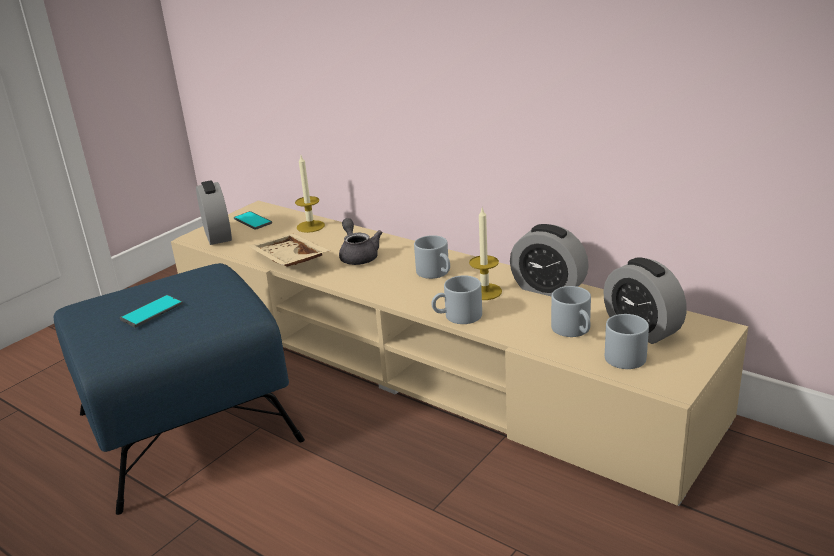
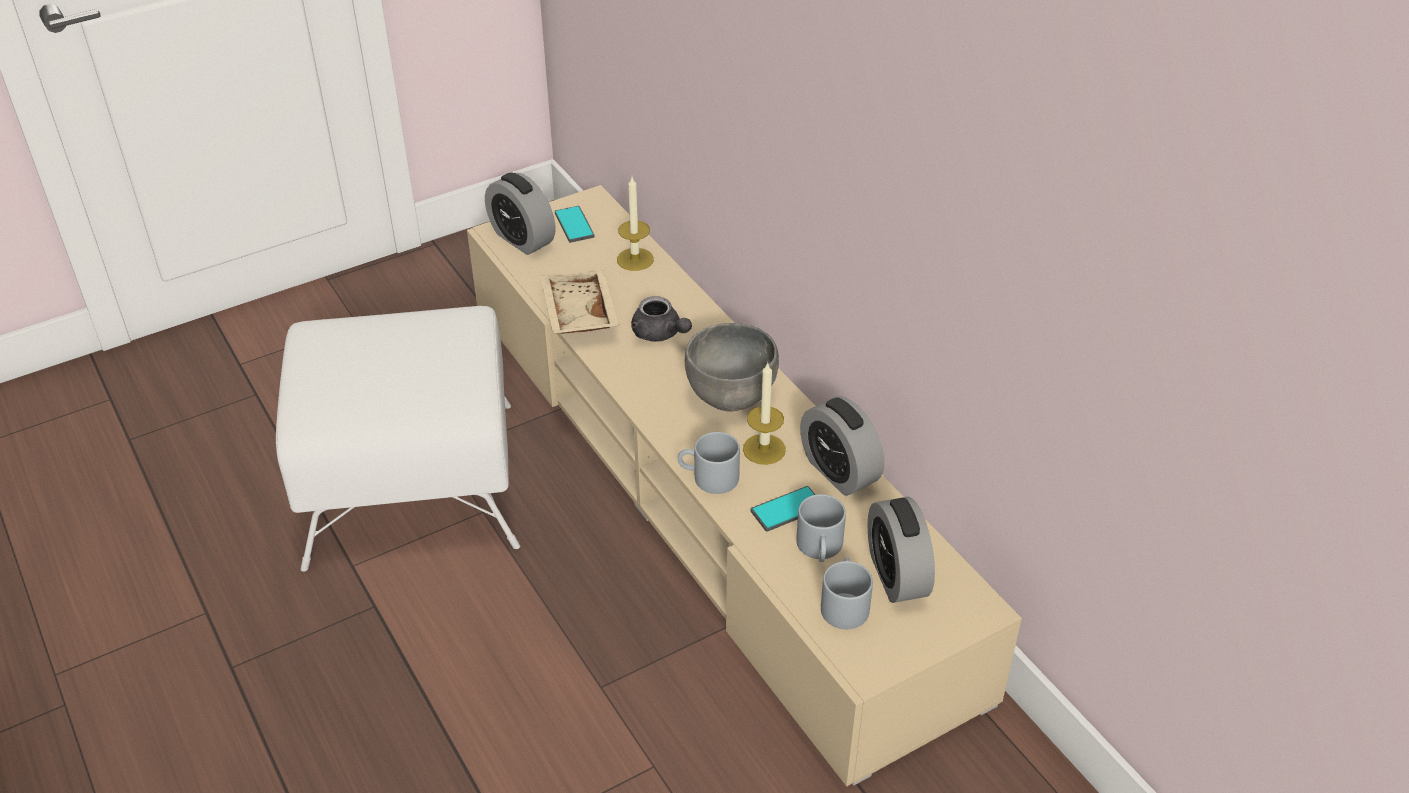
camera: 20 degrees right, 15 degrees up
blue ottoman [54,263,305,515] -> white ottoman [276,306,520,572]
phone [120,295,183,328] -> phone moved to [751,486,815,532]
alarm clock [196,181,232,245] -> alarm clock turned 135 degrees clockwise [485,172,555,255]
grey teapot [339,218,382,265] -> grey teapot turned 135 degrees clockwise [631,296,692,342]
grey mug [414,235,450,279] -> grey bowl [685,323,779,411]

